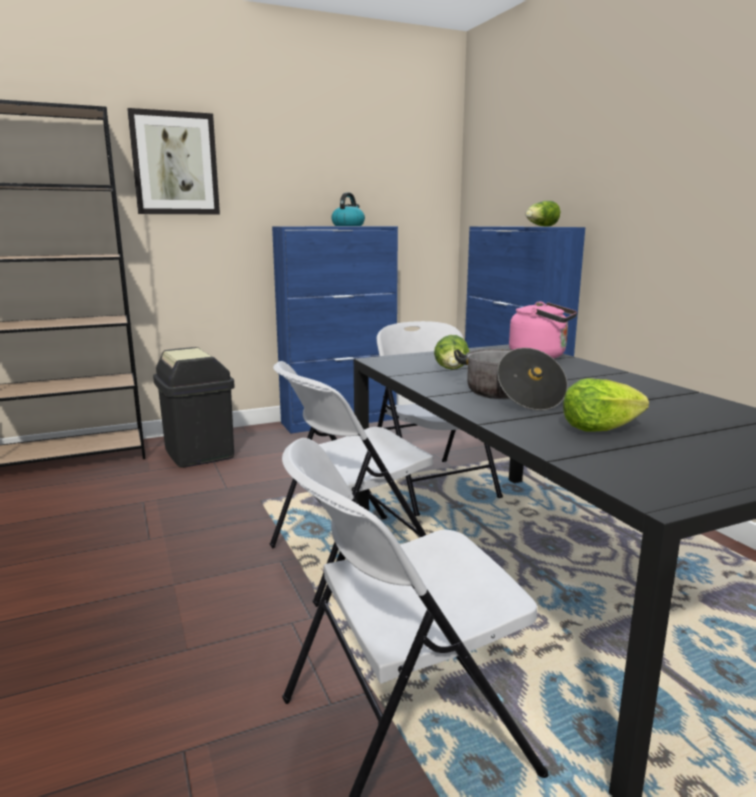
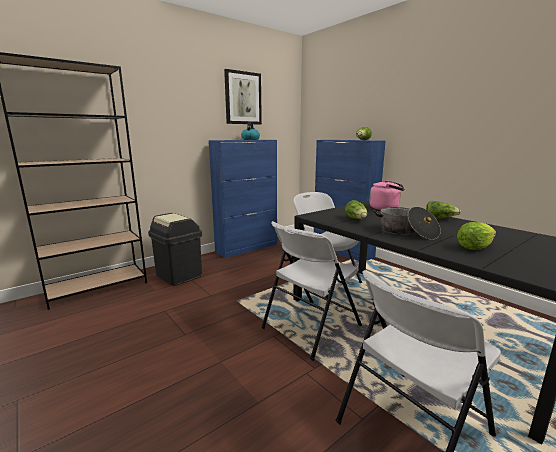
camera: 15 degrees left, 0 degrees up
picture [127,108,220,214] -> picture moved to [224,69,262,125]
none -> lettuce [426,201,461,219]

